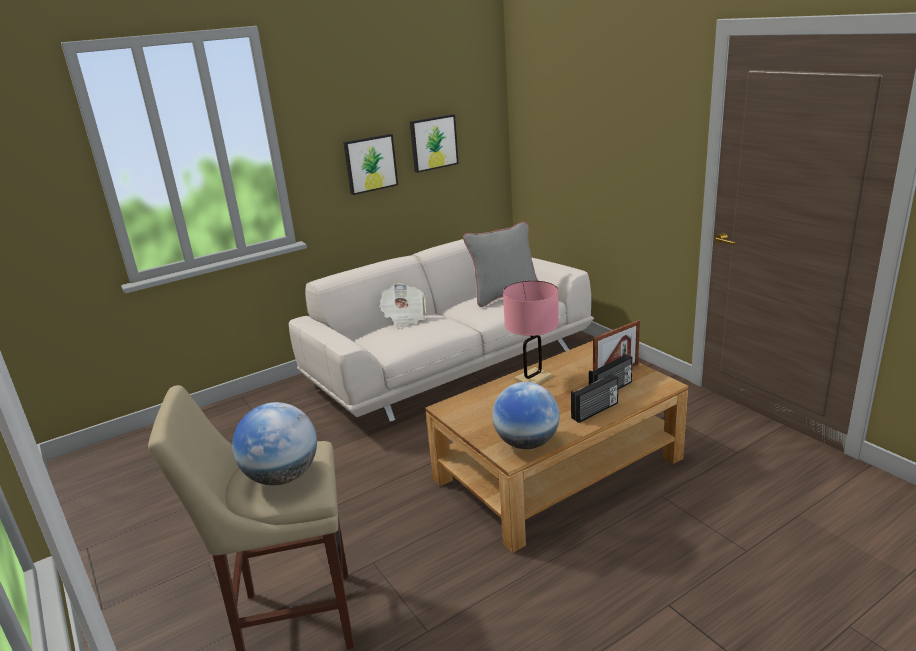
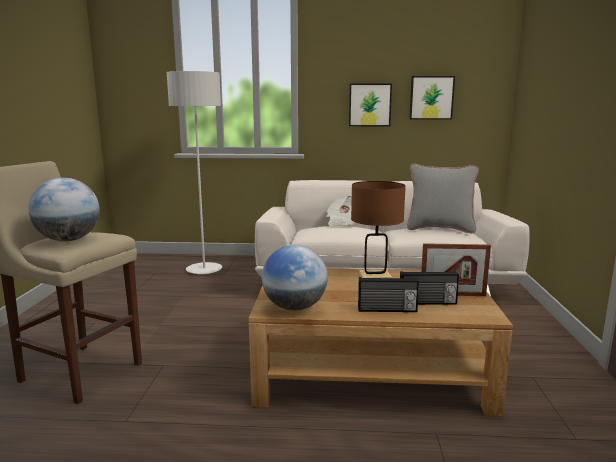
camera: 35 degrees right, 10 degrees down
pink table lamp [503,281,559,384] -> brown table lamp [351,181,406,278]
none -> grey floor lamp [167,71,222,275]

